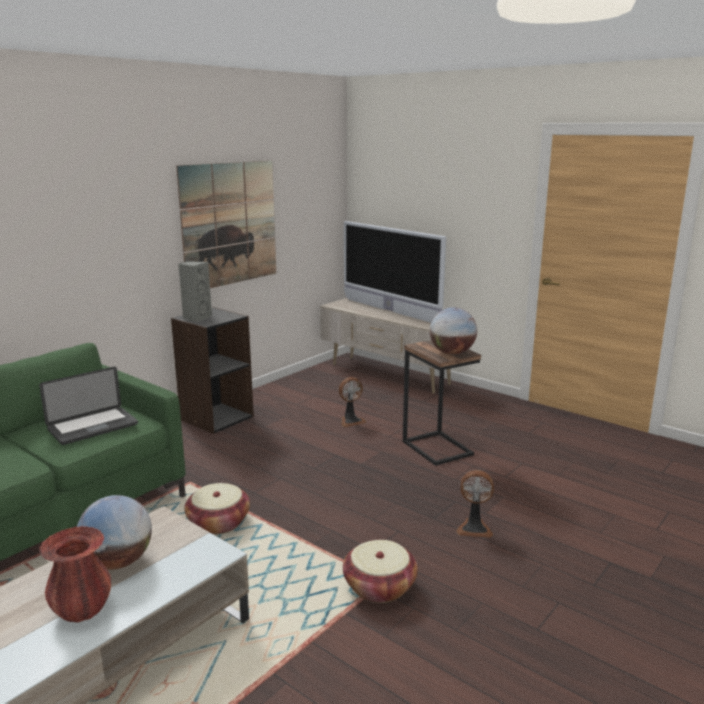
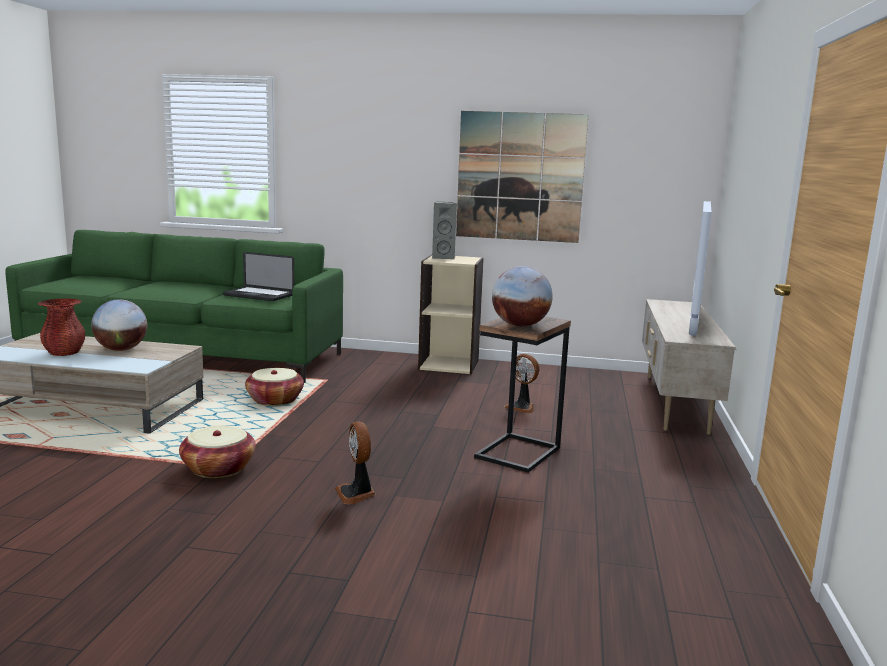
camera: 60 degrees right, 5 degrees down
black bookcase [171,307,254,434] -> beige bookcase [418,254,484,374]

